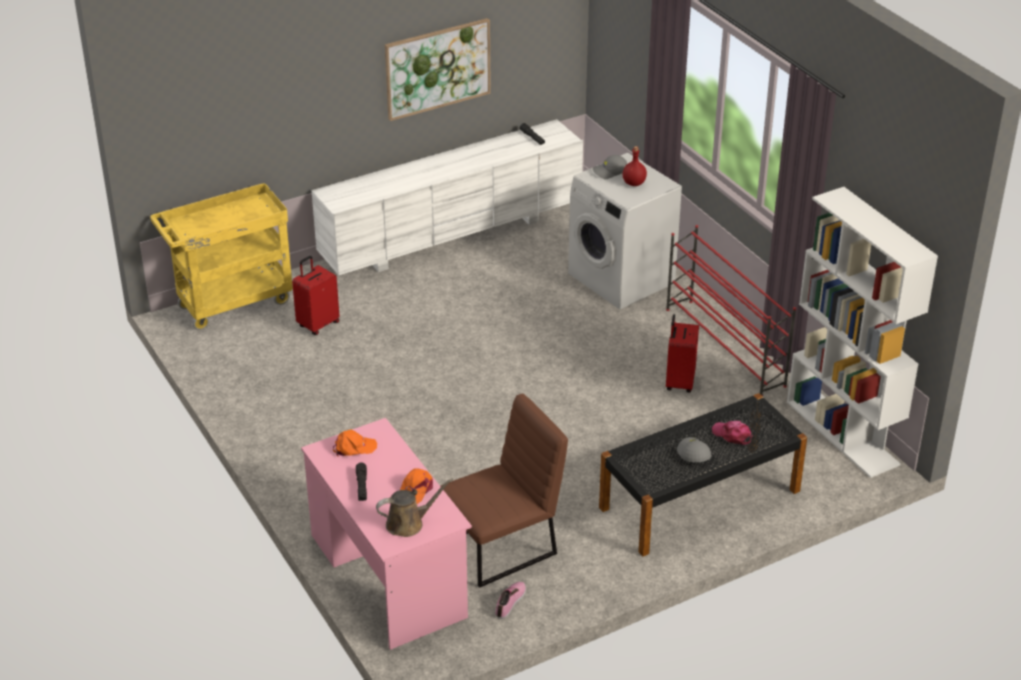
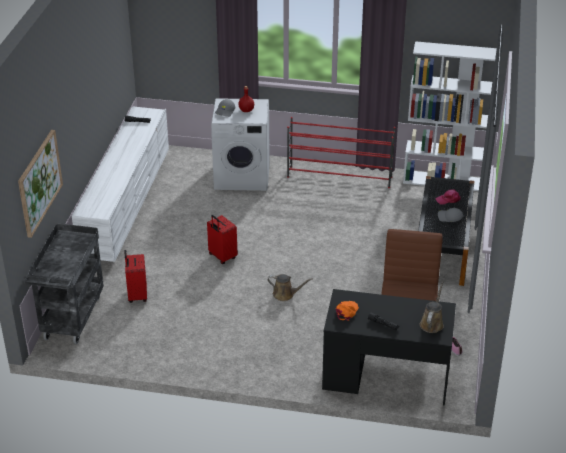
camera: 50 degrees left, 0 degrees up
yellow cart [150,184,293,330] -> black cart [24,223,104,344]
pink desk [301,418,472,650] -> black desk [322,289,456,406]
picture [385,18,491,121] -> picture moved to [18,130,63,238]
orange cap [400,468,433,504] -> none
red suitcase [666,314,699,393] -> red suitcase moved to [207,215,237,264]
none -> brown watering can [267,274,313,301]

